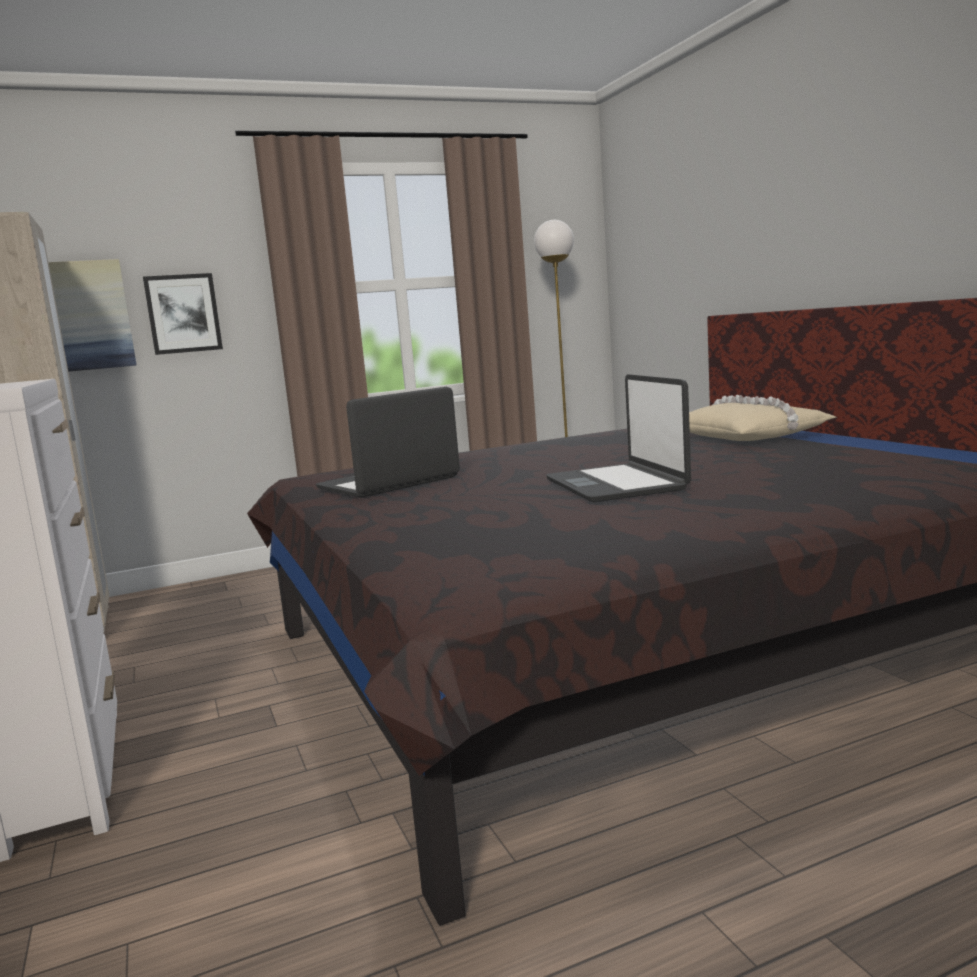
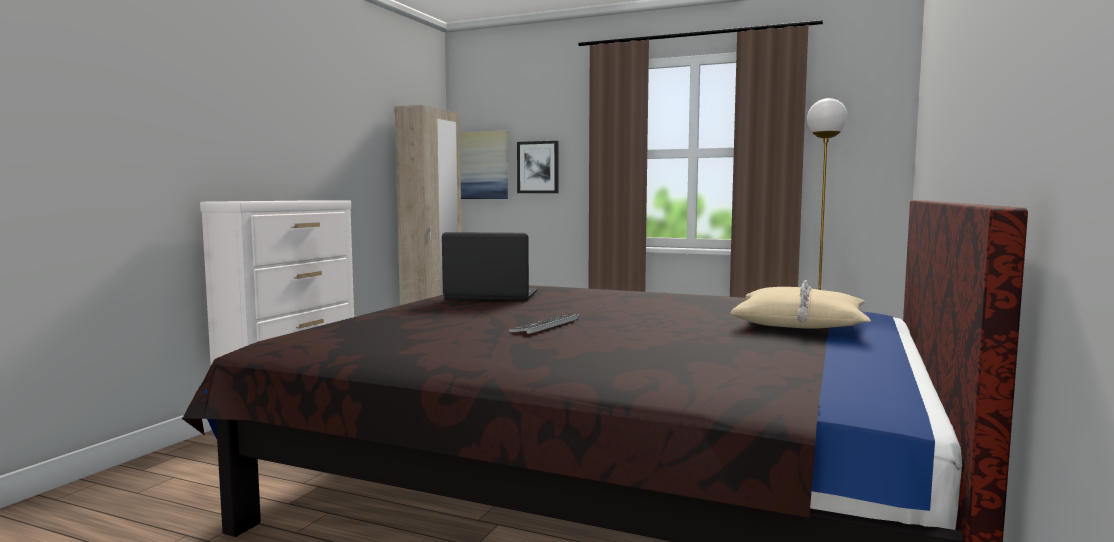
camera: 45 degrees right, 5 degrees down
laptop [546,374,691,502] -> keyboard [509,314,580,334]

